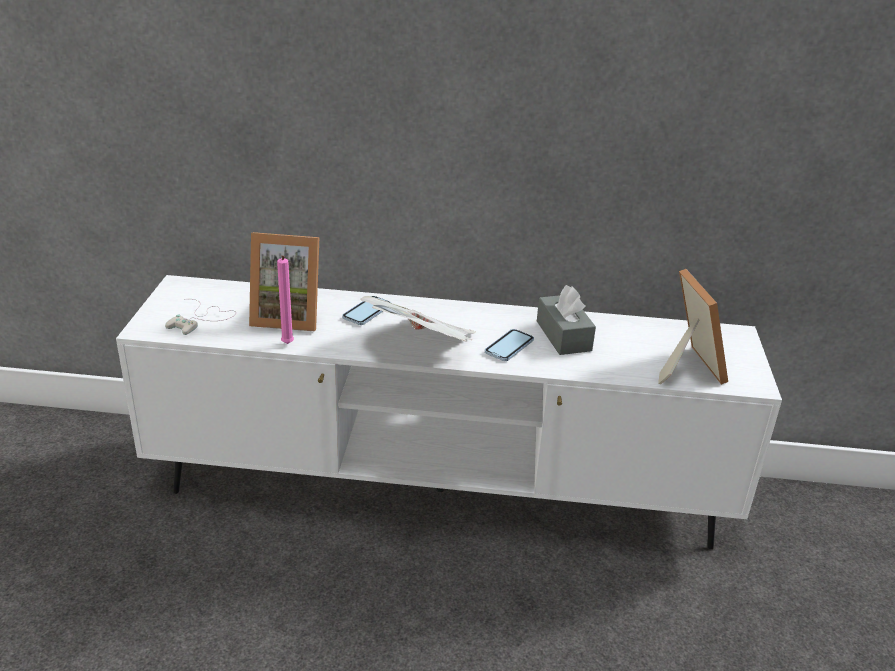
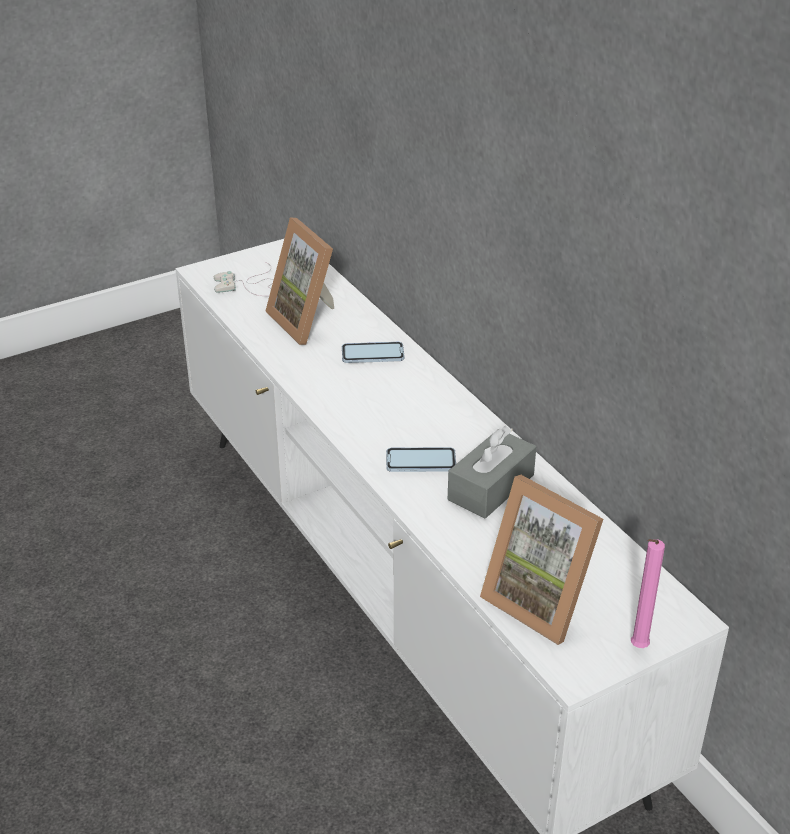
camera: 55 degrees right, 5 degrees up
pink candle [277,255,294,344] -> pink candle moved to [631,539,665,648]
newspaper [360,296,475,341] -> none
picture frame [658,269,728,385] -> picture frame turned 90 degrees clockwise [480,475,603,645]

